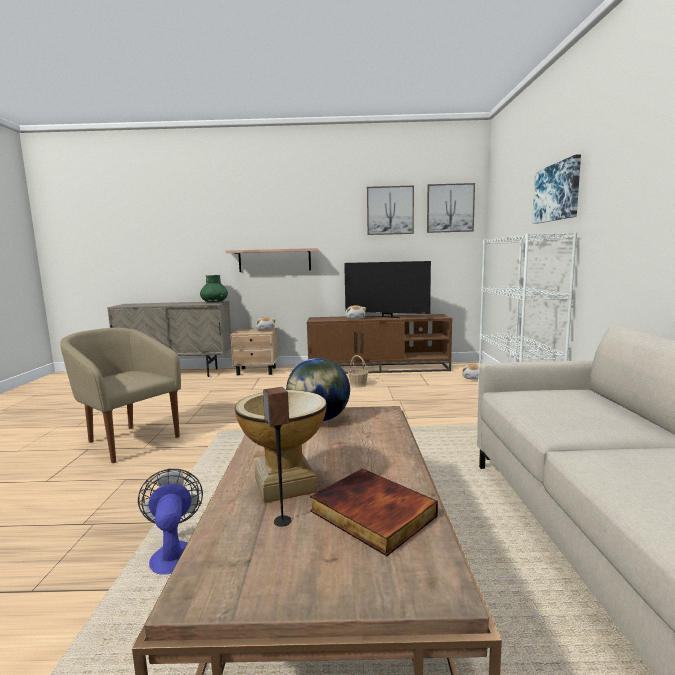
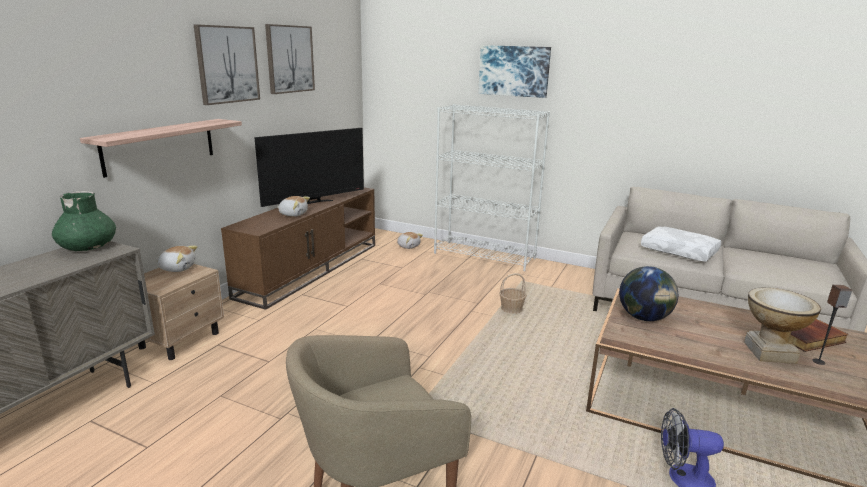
camera: 65 degrees left, 10 degrees up
basket [348,355,369,387] -> basket moved to [499,273,527,314]
picture [427,183,475,233] -> picture moved to [194,24,260,105]
none -> white pillow [641,226,721,262]

